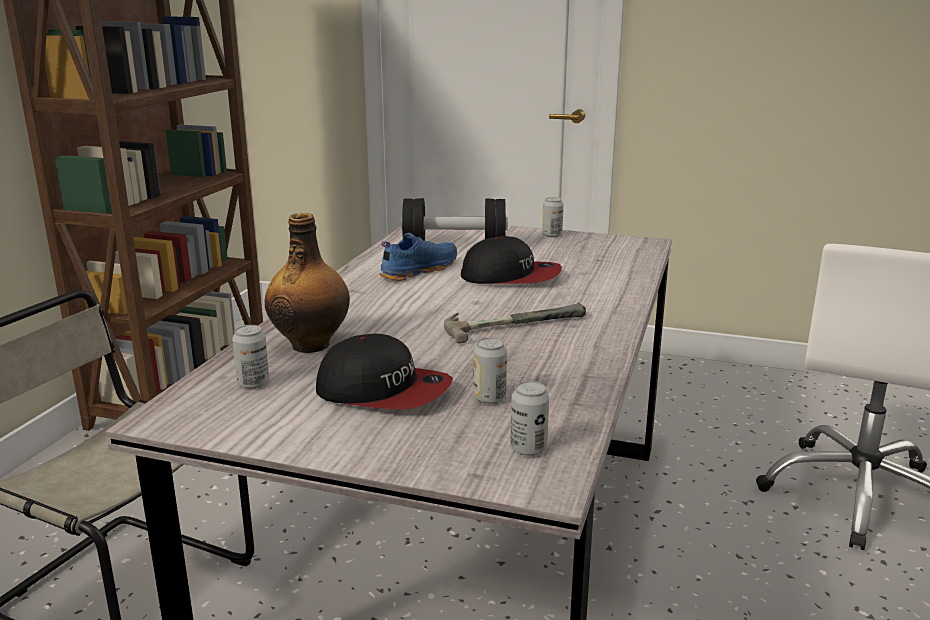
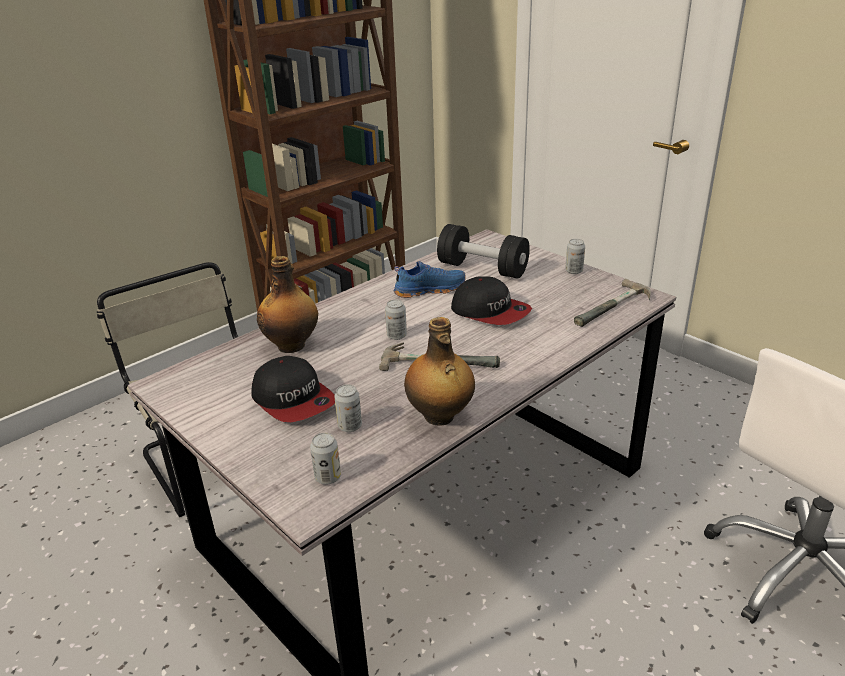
camera: 30 degrees right, 10 degrees up
can [232,325,269,389] -> can moved to [385,299,407,340]
none -> bottle [404,317,475,426]
none -> hammer [574,279,651,327]

